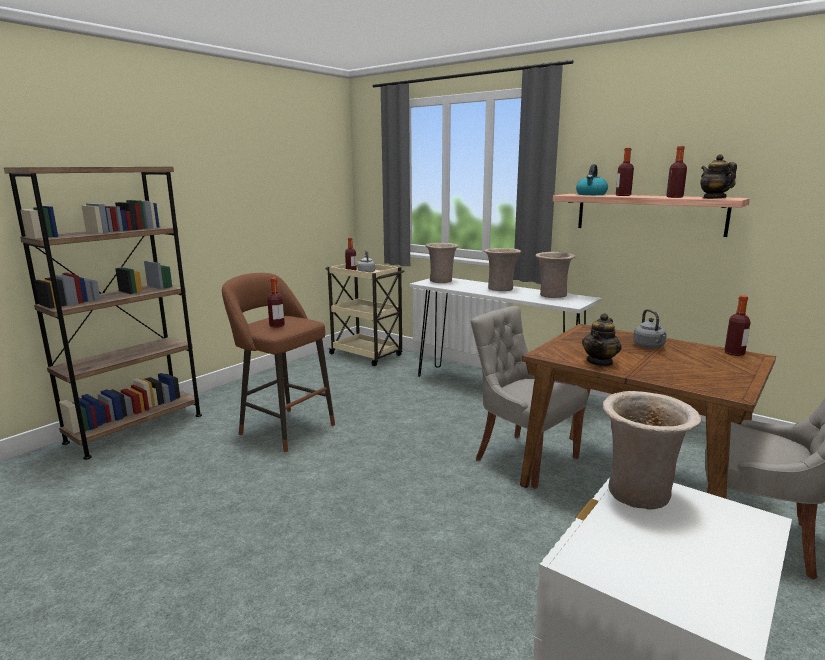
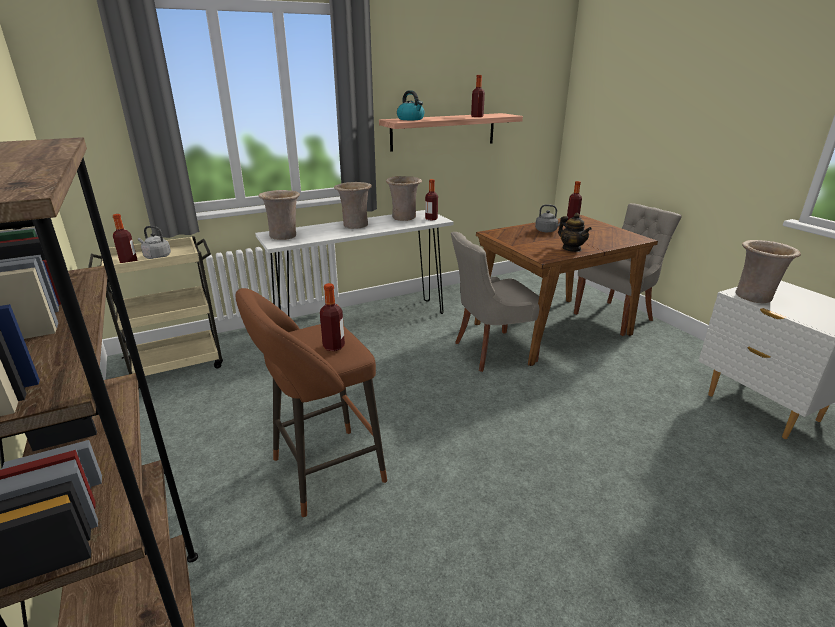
camera: 65 degrees left, 10 degrees up
bottle [616,148,634,196] -> bottle moved to [425,179,438,220]
teapot [700,154,737,199] -> none

